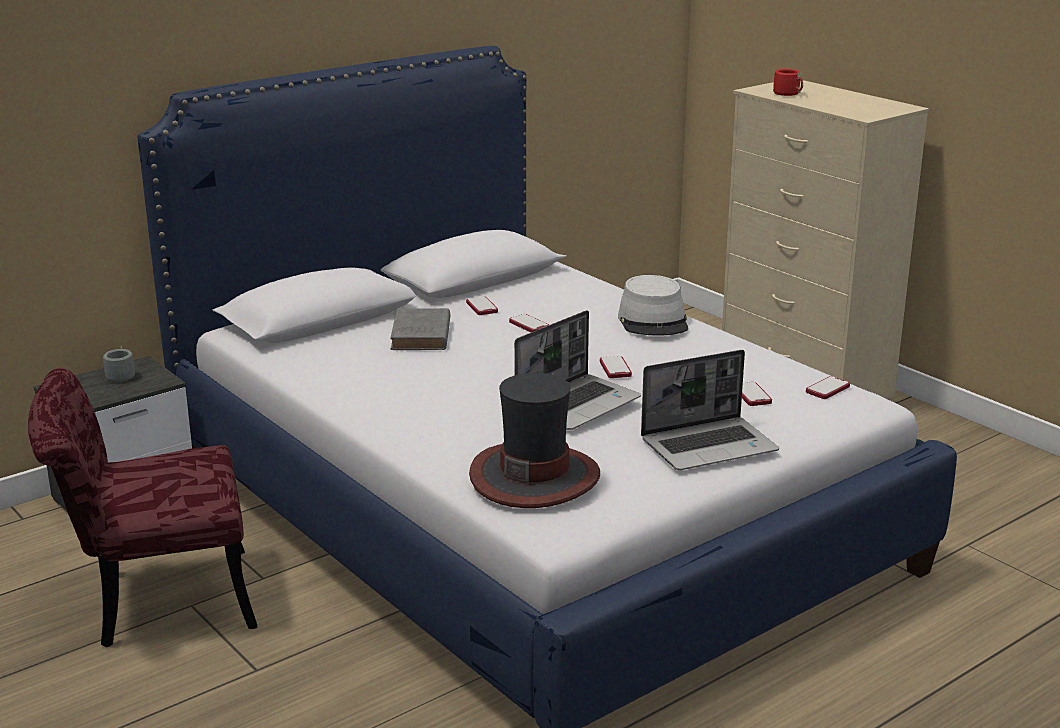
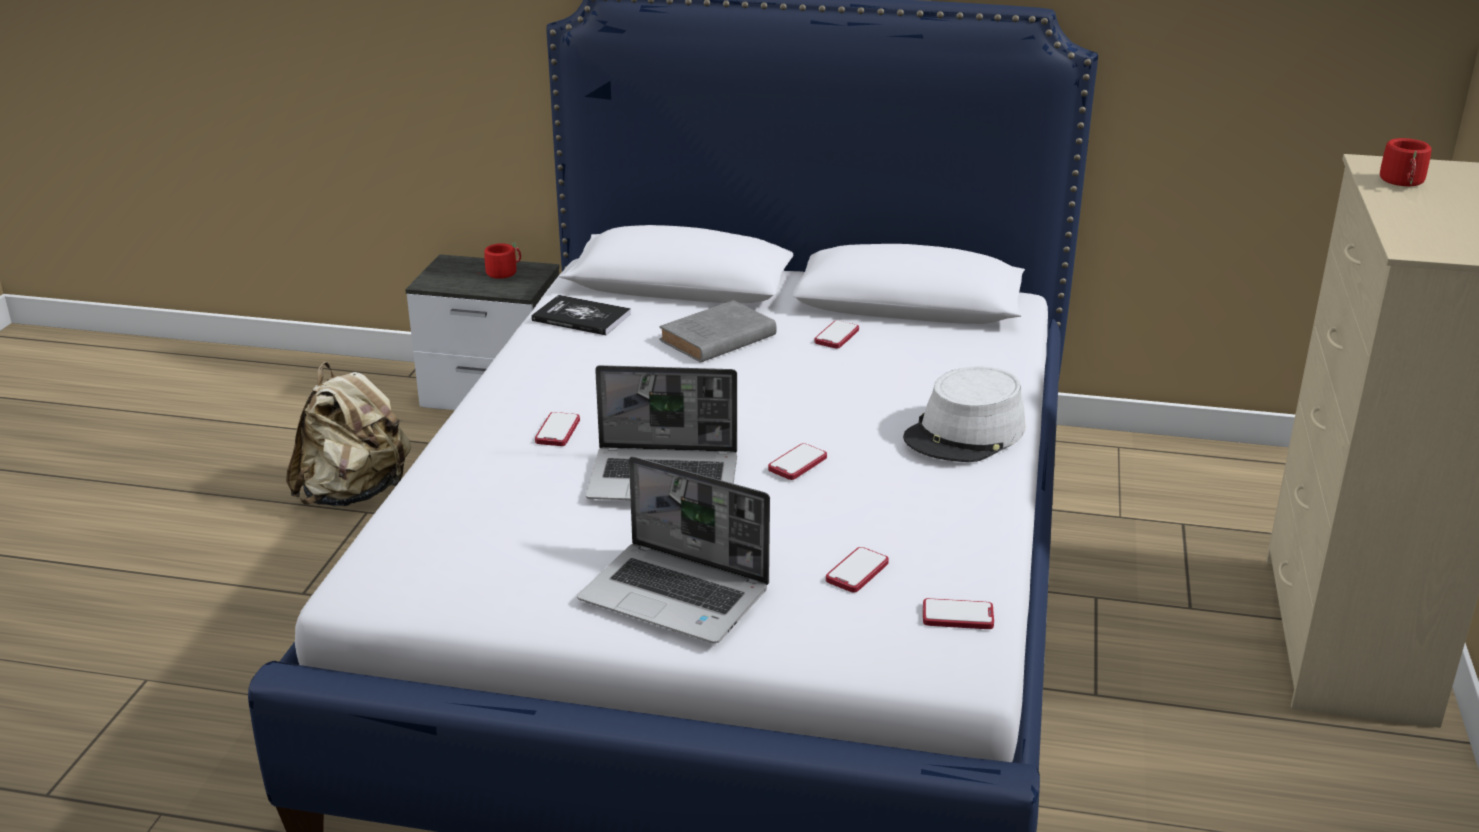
camera: 50 degrees right, 5 degrees up
red chair [28,368,257,647] -> beige backpack [286,362,411,506]
grey mug [103,345,135,382] -> red mug [477,242,521,279]
hat [469,373,600,508] -> none
phone [509,314,549,332] -> phone moved to [535,412,580,446]
none -> book [532,295,631,335]

